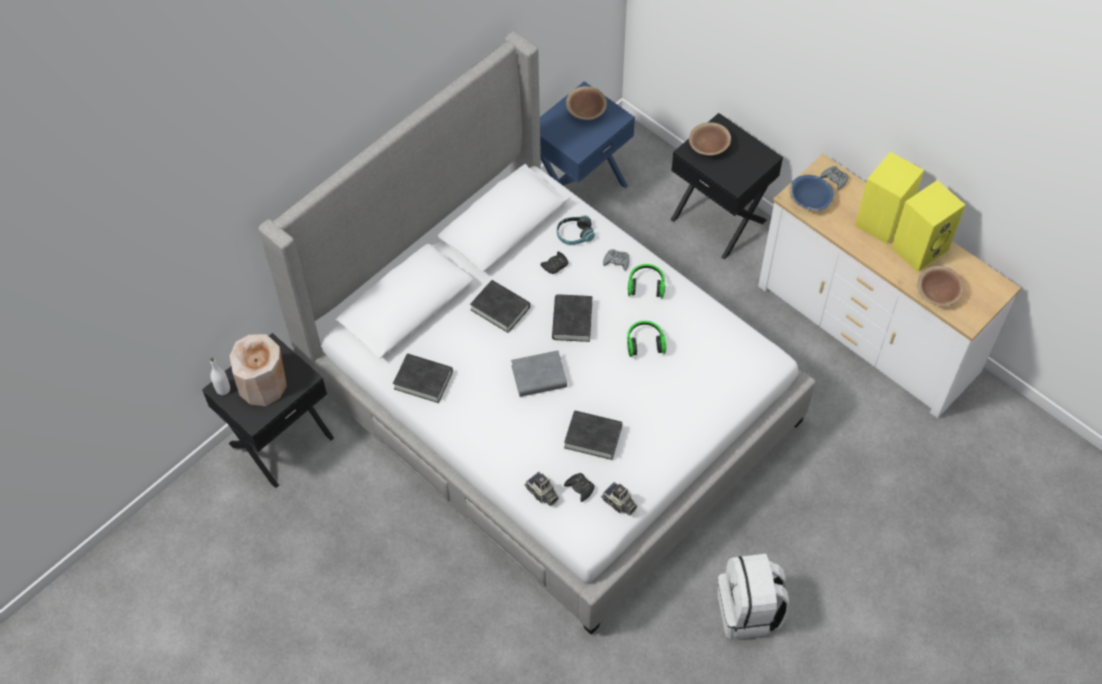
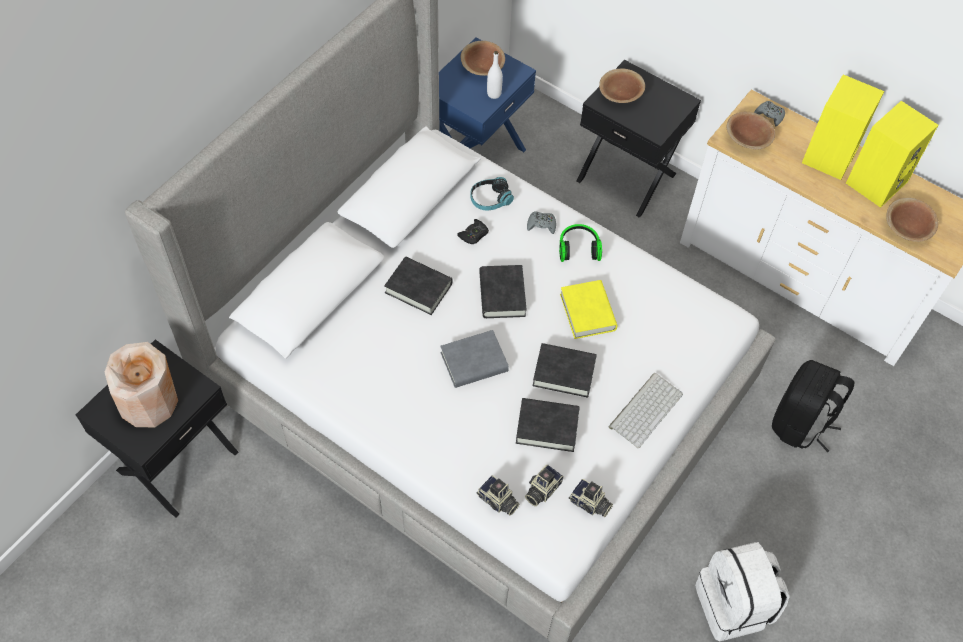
camera: 10 degrees left, 0 degrees up
white bottle [210,358,230,395] -> white bottle moved to [487,51,503,99]
black book [393,354,453,403] -> black book moved to [533,343,597,398]
black game controller [564,473,594,502] -> camera [525,465,563,506]
headphones [627,321,666,357] -> yellow book [560,280,618,339]
blue bowl [789,175,834,211] -> brown bowl [727,112,775,150]
none -> keyboard [609,373,683,448]
none -> black backpack [772,360,854,452]

